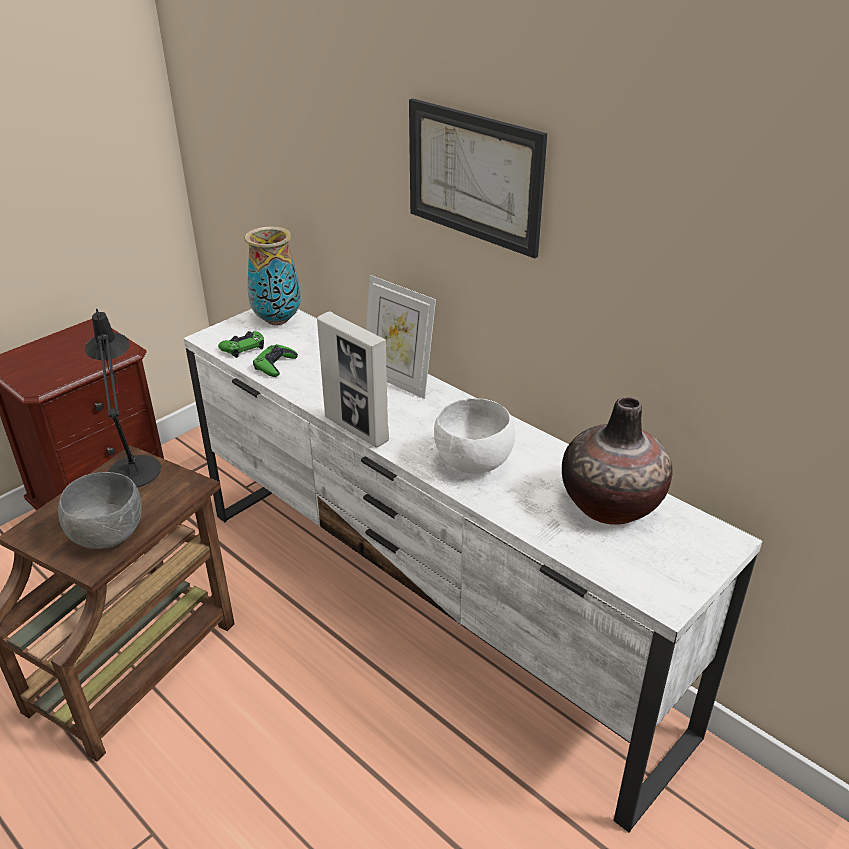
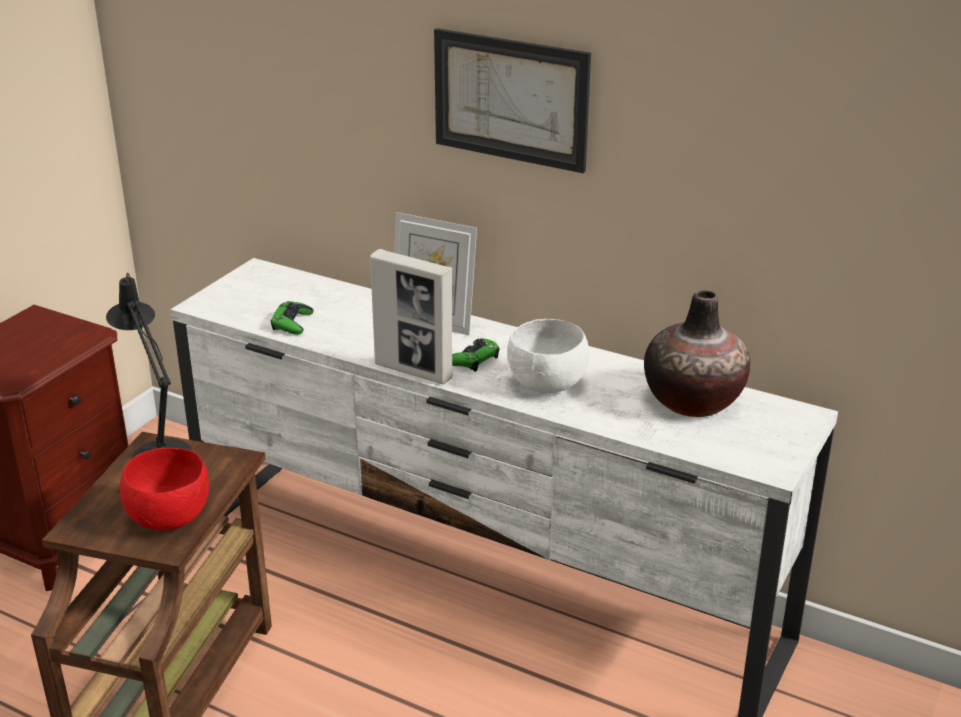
camera: 15 degrees left, 5 degrees down
grey bowl [58,472,142,549] -> red bowl [120,448,209,530]
green game controller [218,331,264,358] -> green game controller moved to [452,338,500,372]
vase [245,227,301,325] -> none

